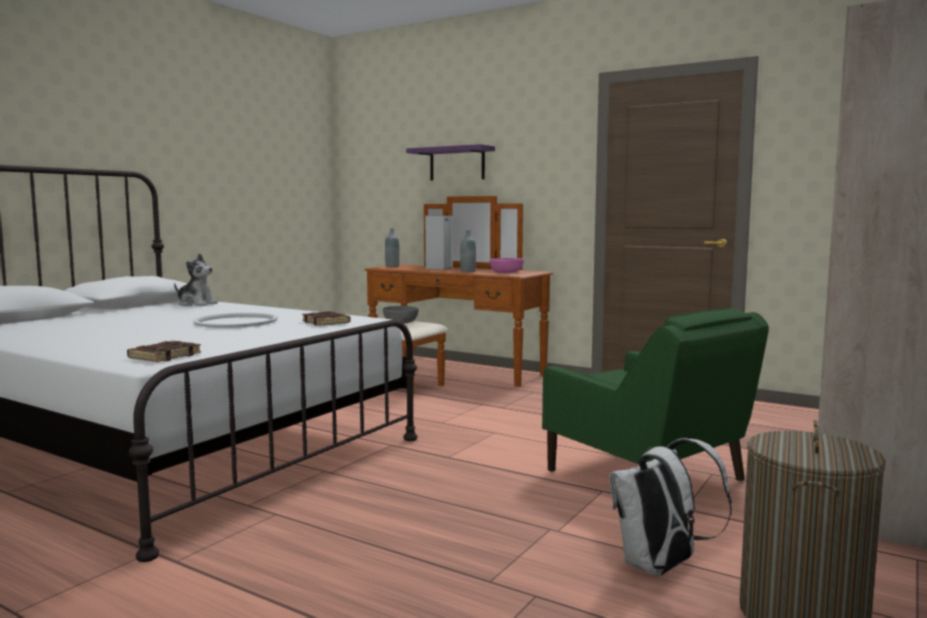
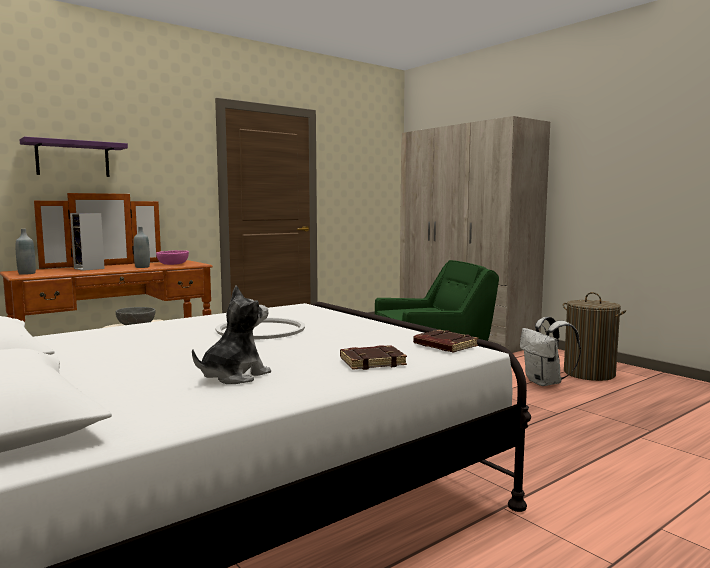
camera: 70 degrees left, 0 degrees up
plush toy [174,253,218,306] -> plush toy moved to [192,286,271,384]
brown book [302,311,351,326] -> brown book moved to [340,345,407,370]

